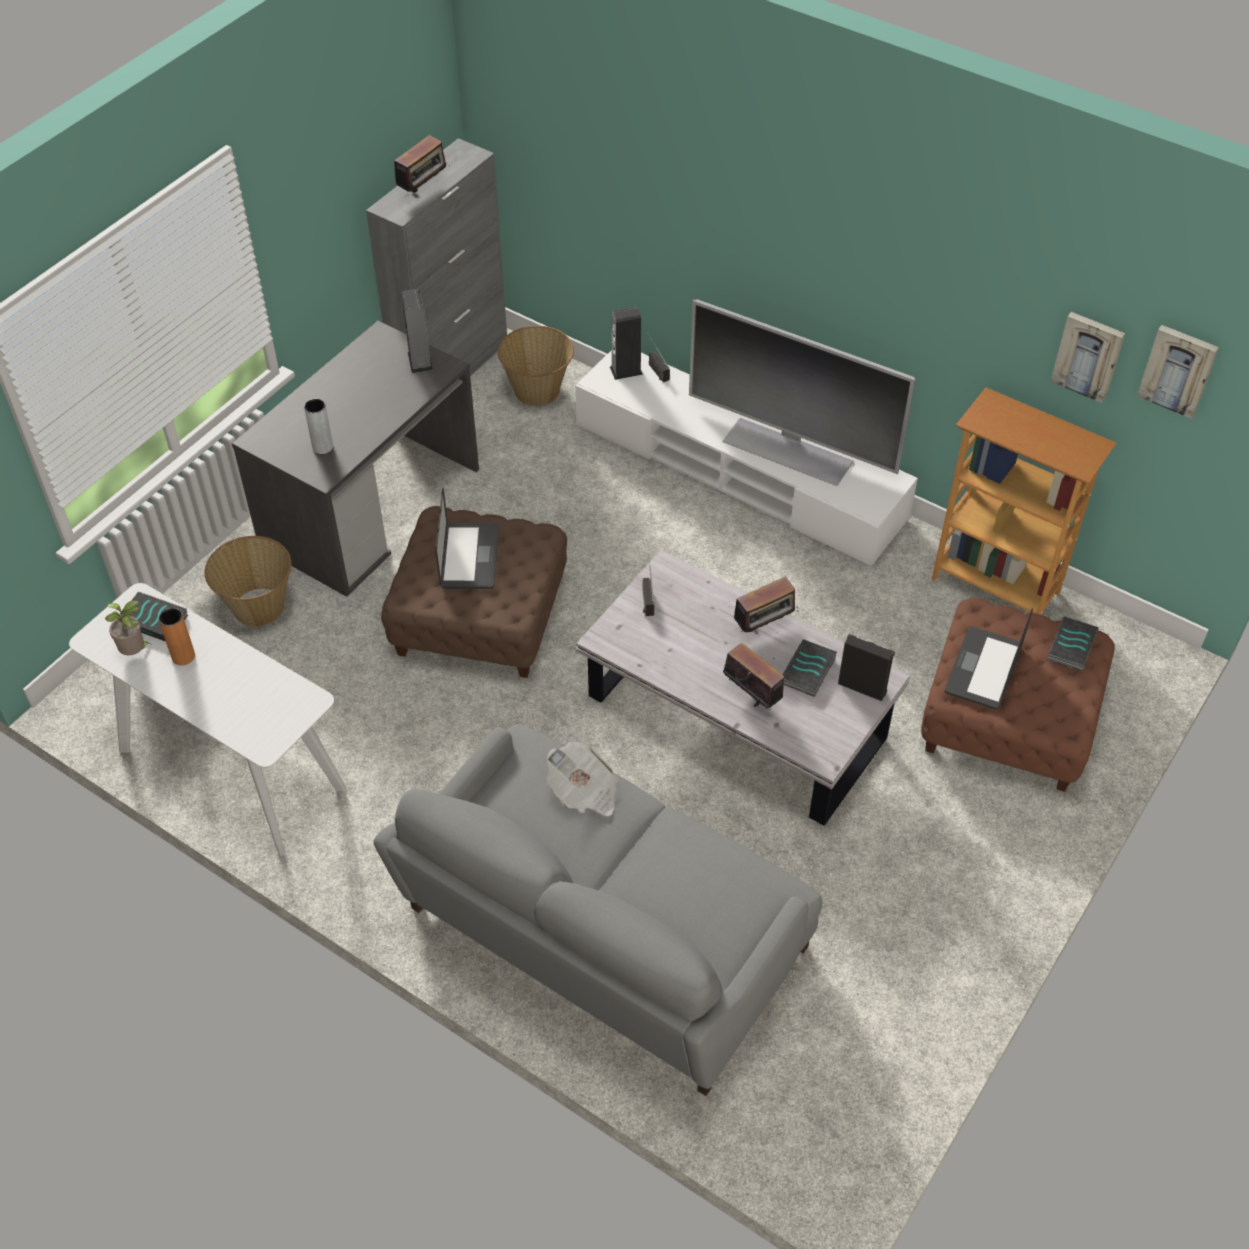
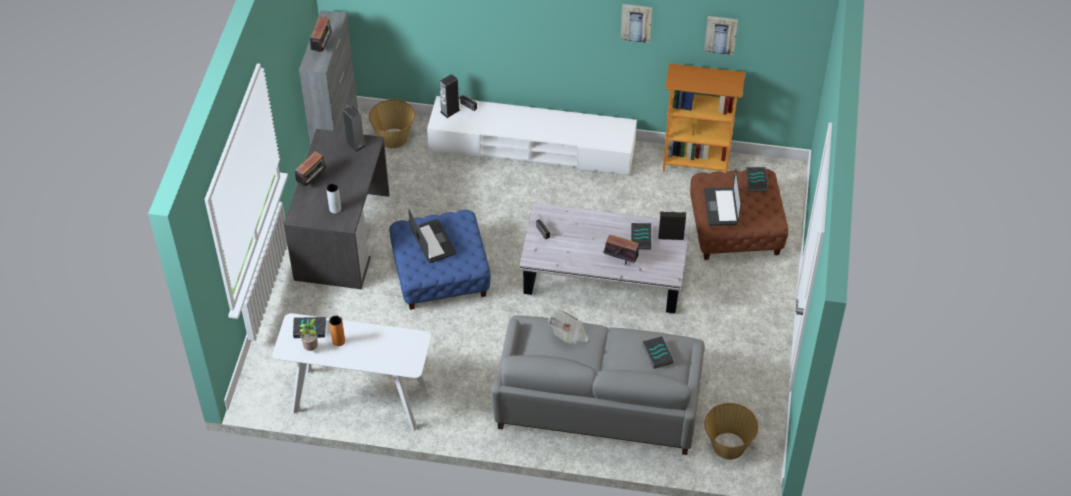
camera: 25 degrees left, 0 degrees up
basket [205,536,291,627] -> basket moved to [704,403,758,460]
brown ottoman [381,506,567,678] -> blue ottoman [389,210,491,310]
television [689,299,915,486] -> none
radio [729,577,798,632] -> radio moved to [295,151,326,186]
picture [1137,325,1219,419] -> picture moved to [620,4,653,43]
none -> book [642,336,674,369]

